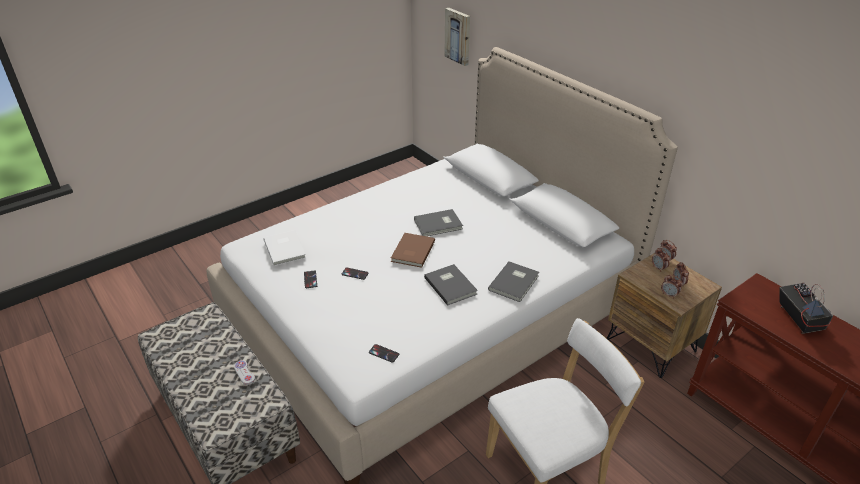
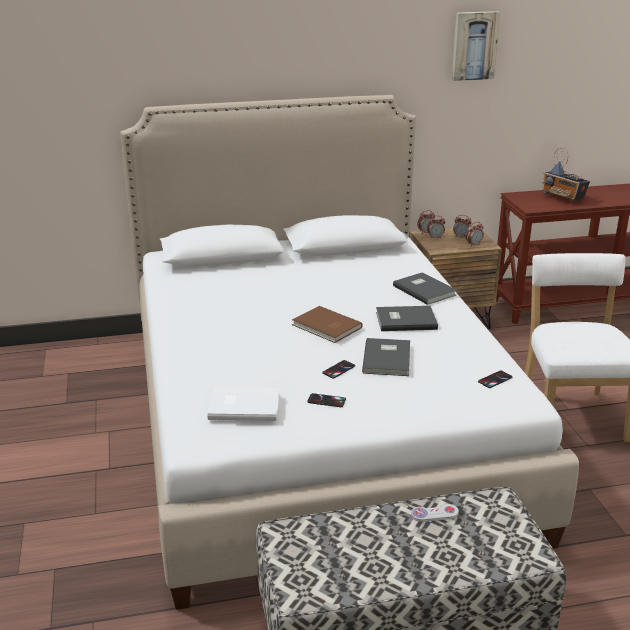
camera: 65 degrees left, 10 degrees down
grey book [414,209,463,236] -> grey book moved to [362,338,410,376]
picture [444,8,470,66] -> picture moved to [452,11,500,81]
radio [779,282,833,334] -> radio turned 150 degrees counterclockwise [542,148,590,202]

